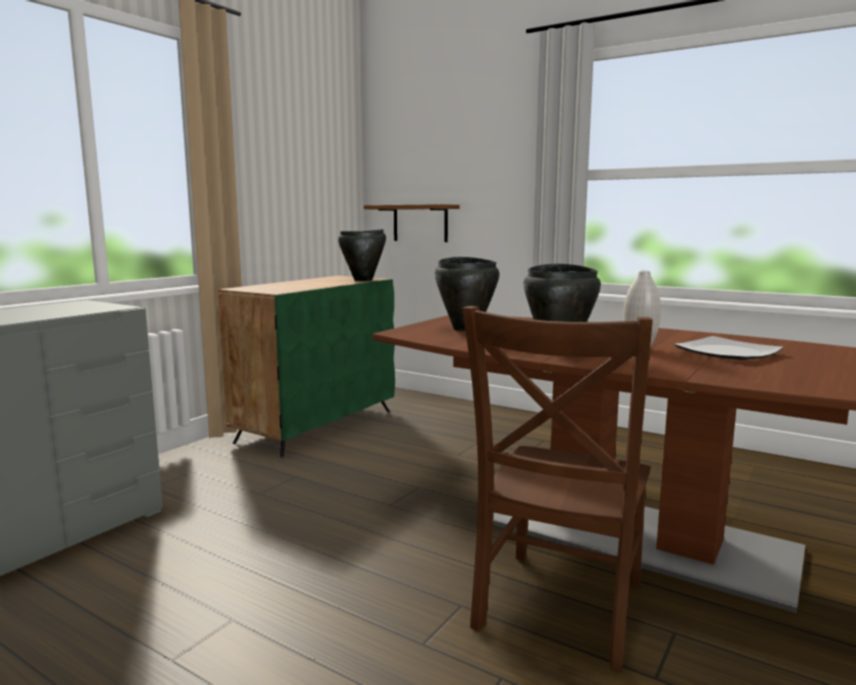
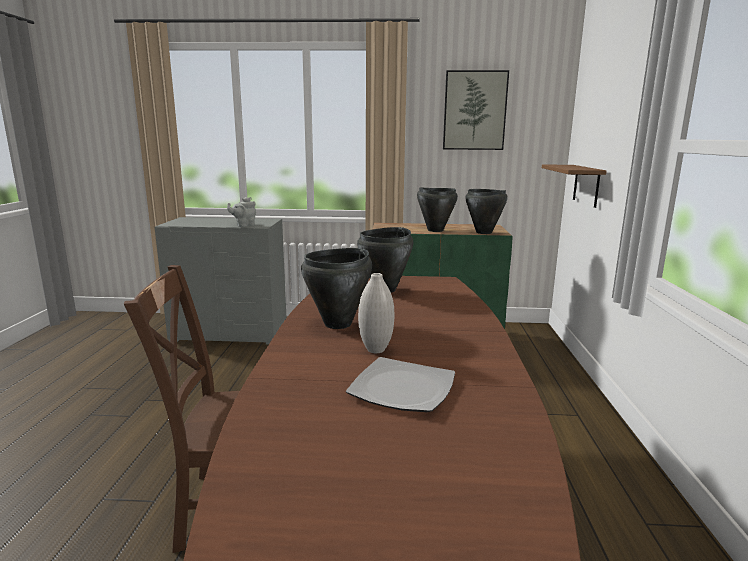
camera: 60 degrees right, 5 degrees up
none -> grey teapot [227,197,256,227]
none -> black cooking pot [417,187,458,232]
none -> picture [443,70,509,150]

